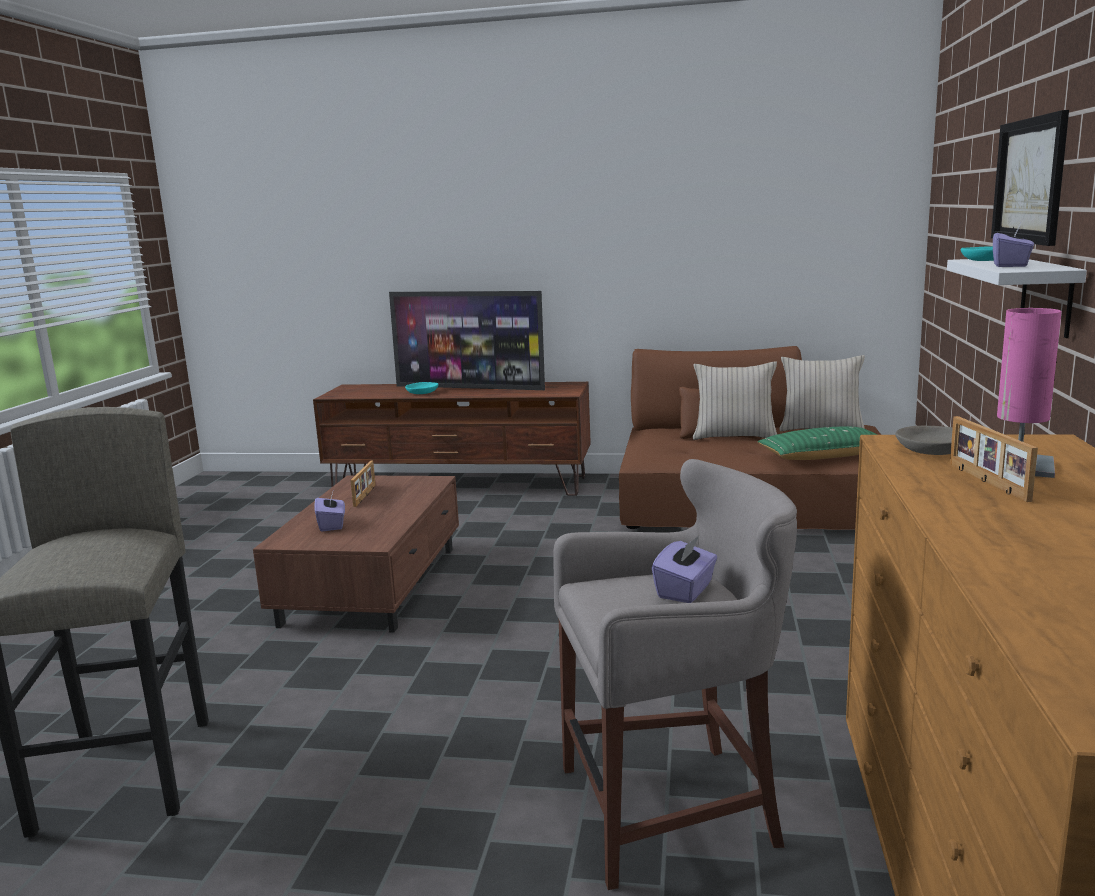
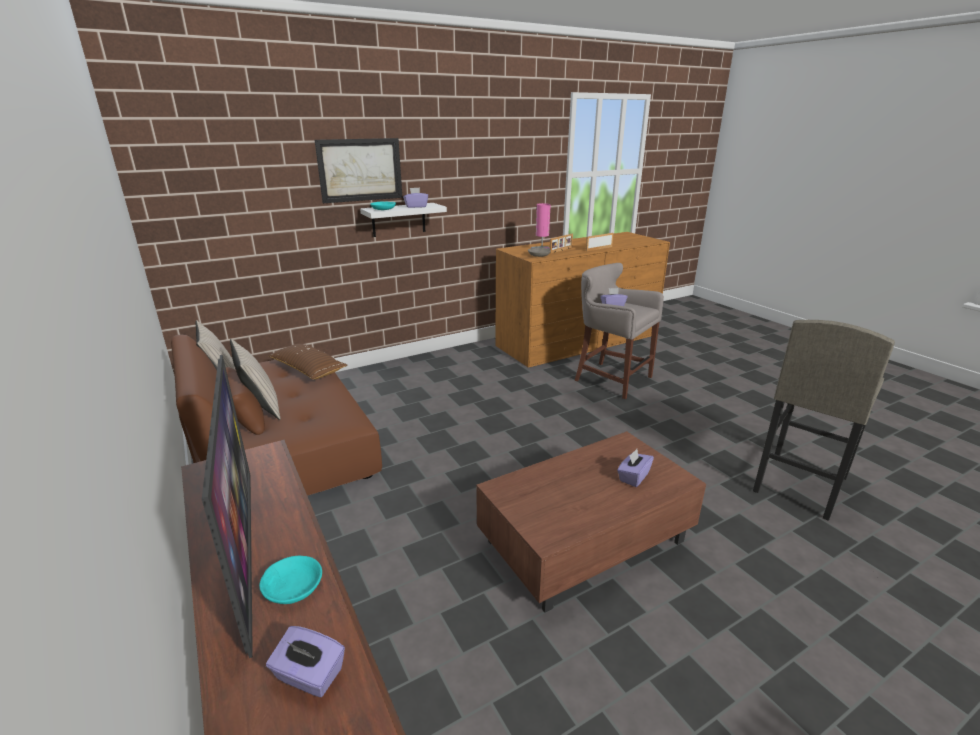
camera: 130 degrees left, 10 degrees up
picture frame [350,461,376,507] -> picture frame moved to [586,233,613,251]
green pillow [757,426,877,460] -> brown pillow [269,344,348,380]
none -> purple tissue box [266,626,345,698]

